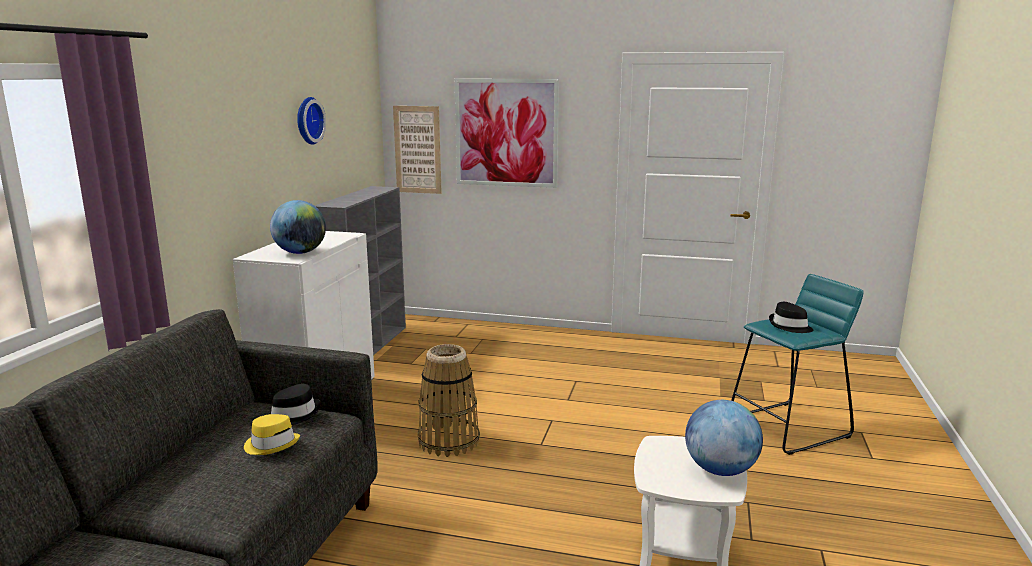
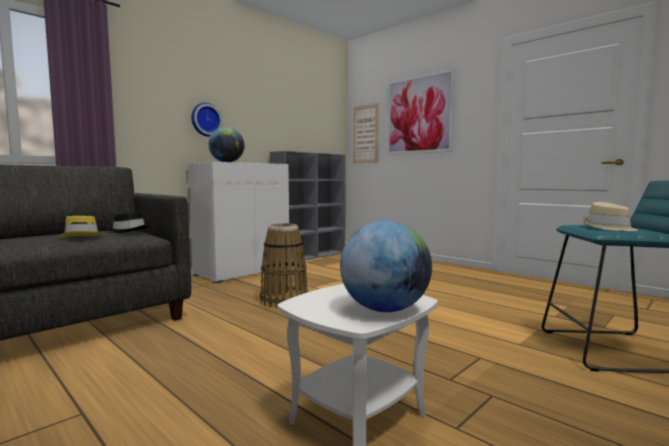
camera: 30 degrees right, 10 degrees down
wall clock [297,97,326,145] -> wall clock moved to [191,102,222,137]
black hat [769,302,813,333] -> beige hat [583,202,638,231]

